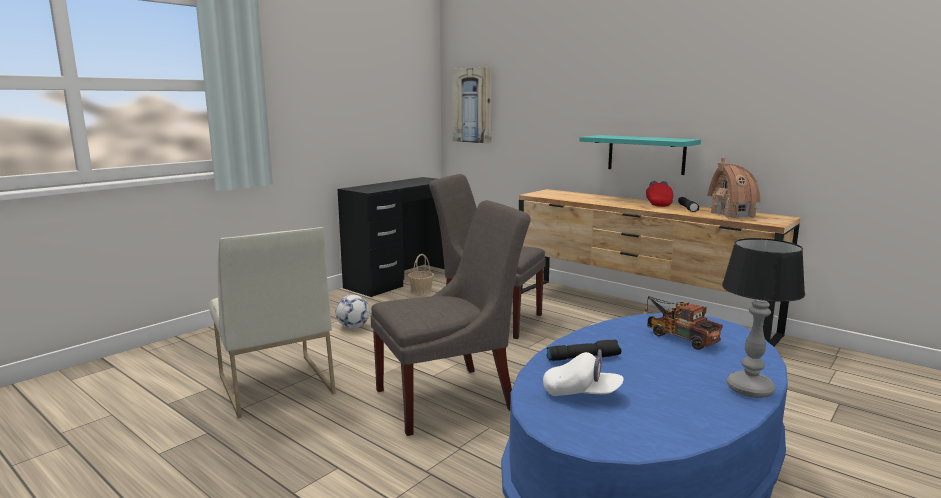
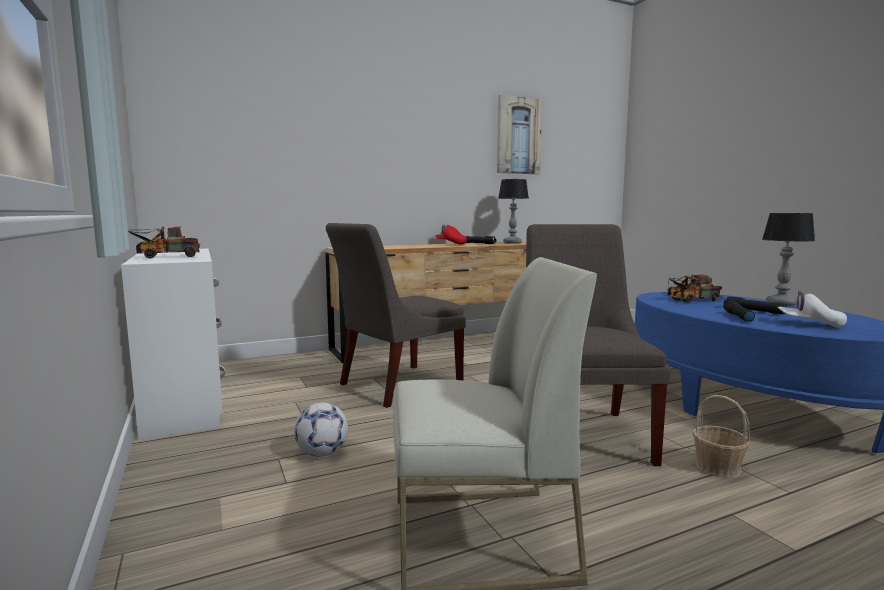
camera: 65 degrees left, 5 degrees down
black desk [338,177,445,297] -> white desk [121,249,225,440]
basket [408,254,434,295] -> basket moved to [692,395,750,478]
picture [452,67,492,144] -> picture moved to [497,95,542,174]
white cap [543,349,624,396] -> white cap turned 105 degrees counterclockwise [778,290,847,328]
turquoise shelf [579,135,701,175] -> none
toy house [707,158,761,219] -> table lamp [498,179,529,244]
none -> toy truck [128,226,201,259]
none -> black flashlight [724,296,787,314]

